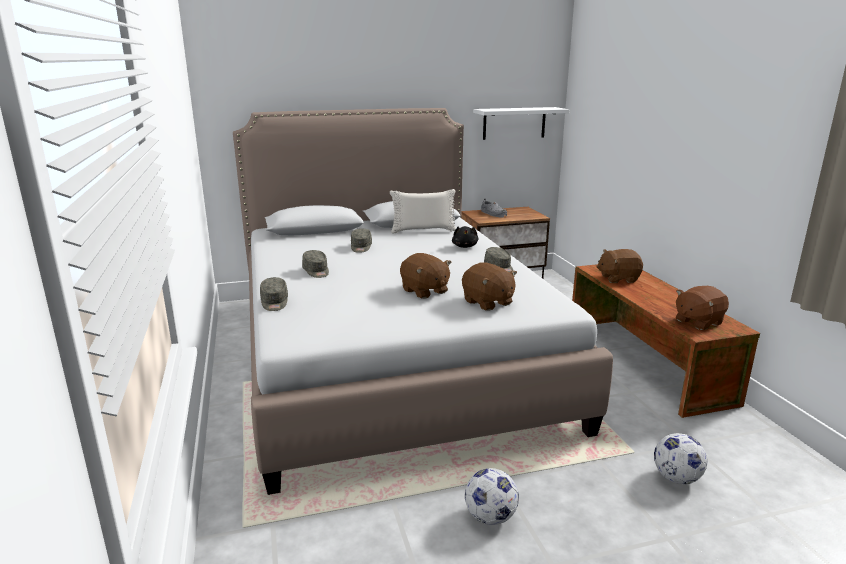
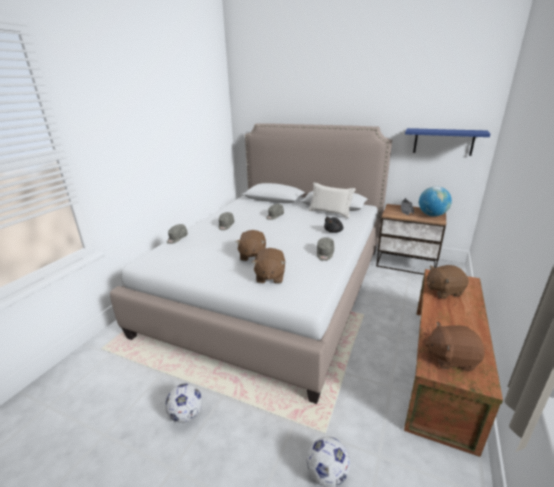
camera: 40 degrees right, 5 degrees up
white shelf [473,107,569,140] -> blue shelf [405,128,490,156]
brown plush toy [597,249,643,283] -> brown plush toy turned 45 degrees counterclockwise [427,265,469,299]
none -> globe [419,186,452,217]

